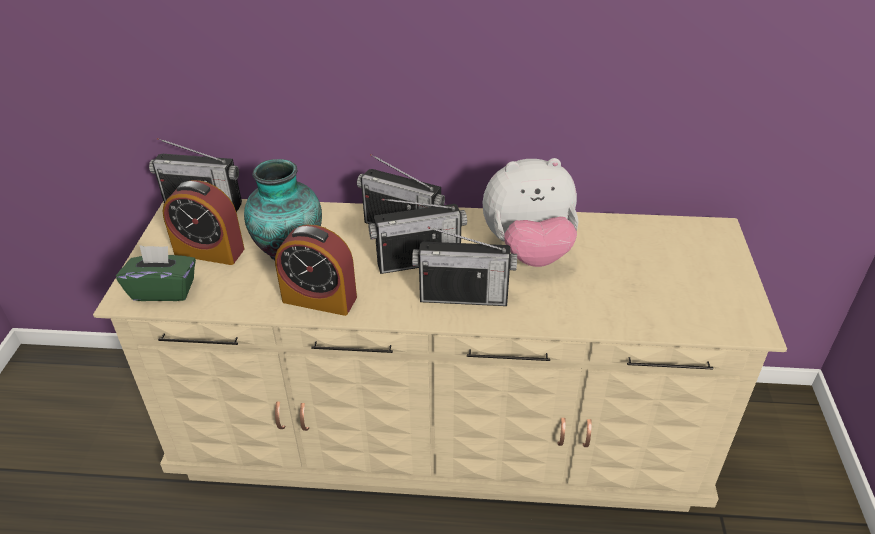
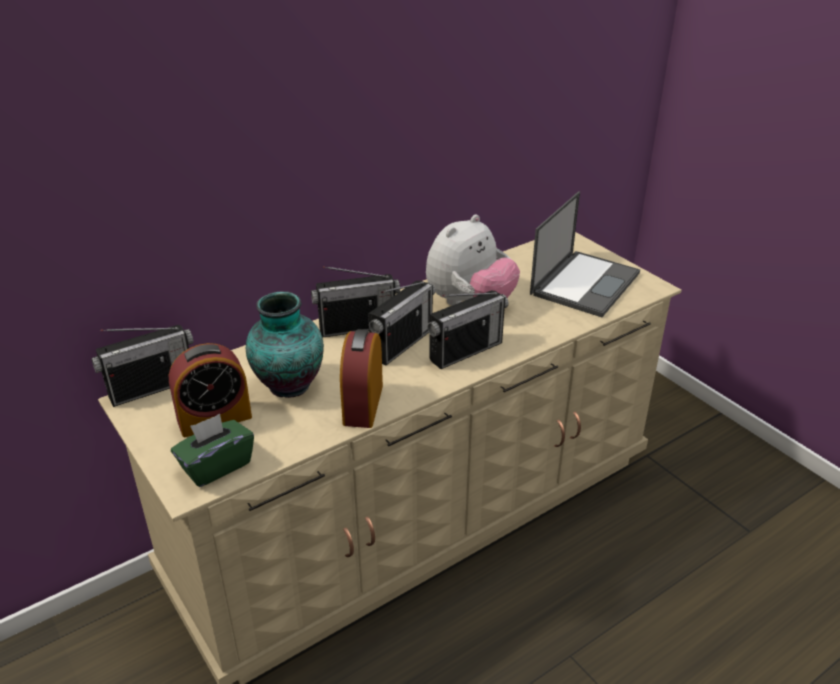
camera: 40 degrees left, 5 degrees down
alarm clock [275,225,357,316] -> alarm clock turned 120 degrees clockwise [340,329,383,428]
none -> laptop [530,191,640,317]

